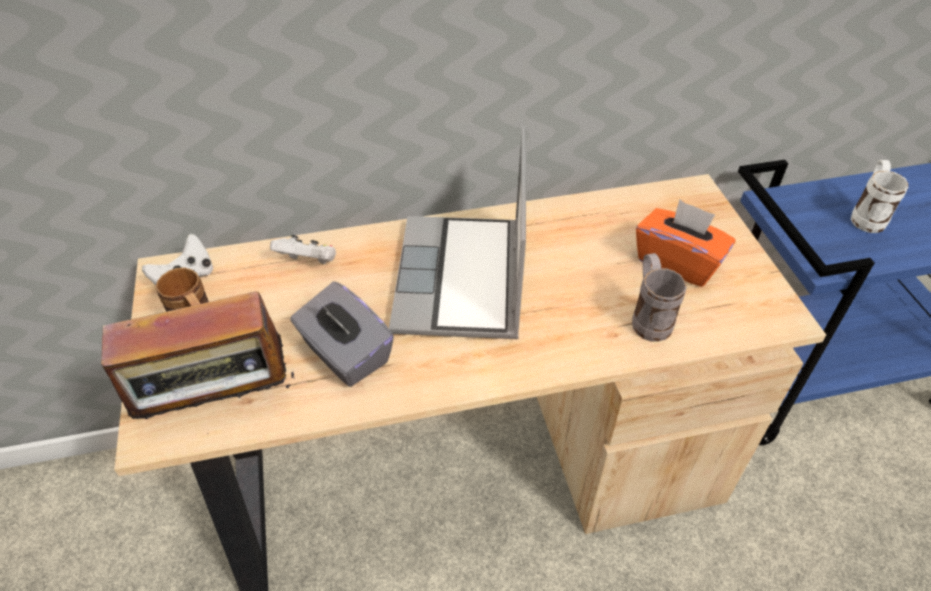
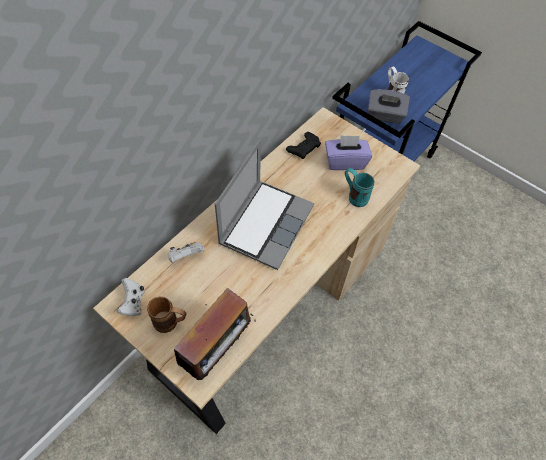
camera: 40 degrees left, 10 degrees up
grey tissue box [290,282,394,387] -> grey tissue box moved to [368,89,410,124]
laptop [389,126,526,339] -> laptop turned 120 degrees counterclockwise [215,139,314,270]
grey mug [632,253,687,342] -> turquoise mug [345,168,374,207]
orange tissue box [636,199,736,287] -> purple tissue box [325,135,372,170]
none -> black game controller [286,132,321,159]

